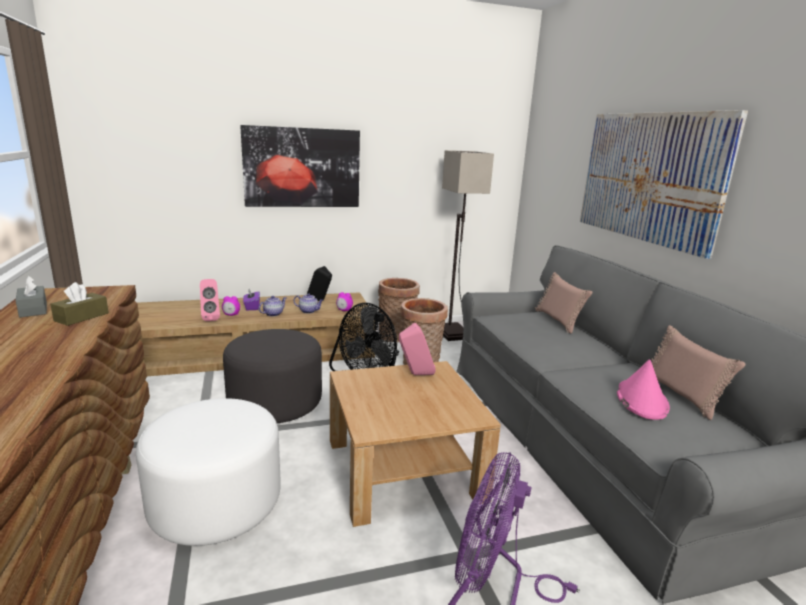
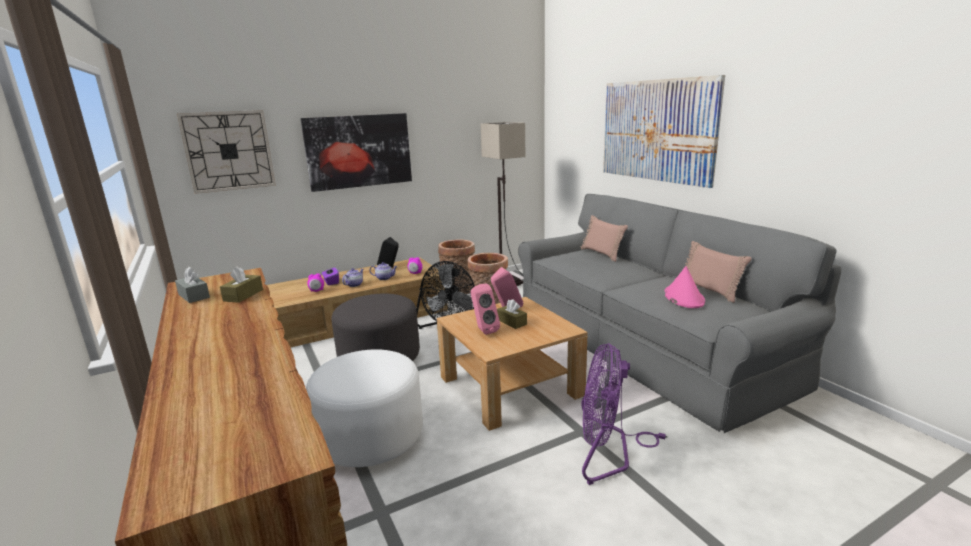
camera: 10 degrees left, 0 degrees up
pink speaker [200,279,220,321] -> pink speaker moved to [470,283,500,335]
none -> wall clock [177,110,276,194]
none -> brown tissue box [497,299,527,329]

